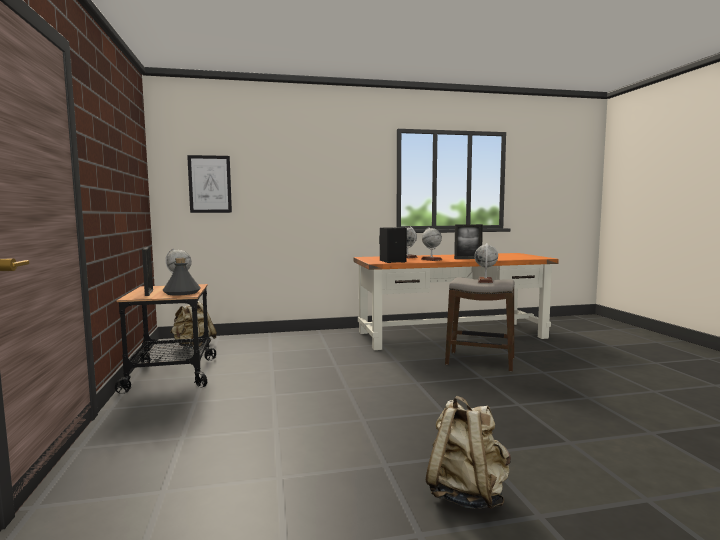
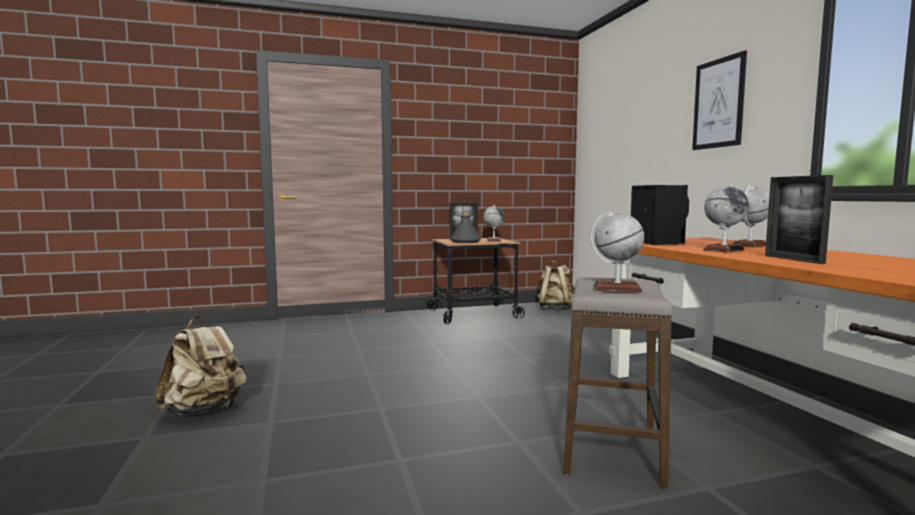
camera: 85 degrees right, 0 degrees up
picture [187,155,232,213] -> picture moved to [692,50,747,150]

